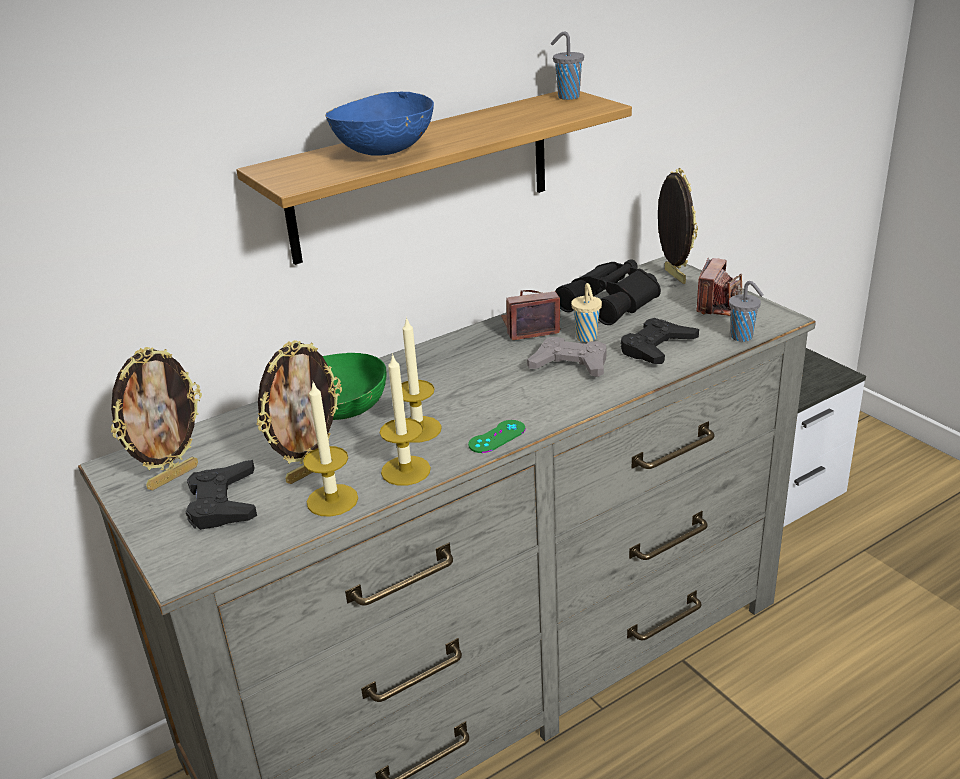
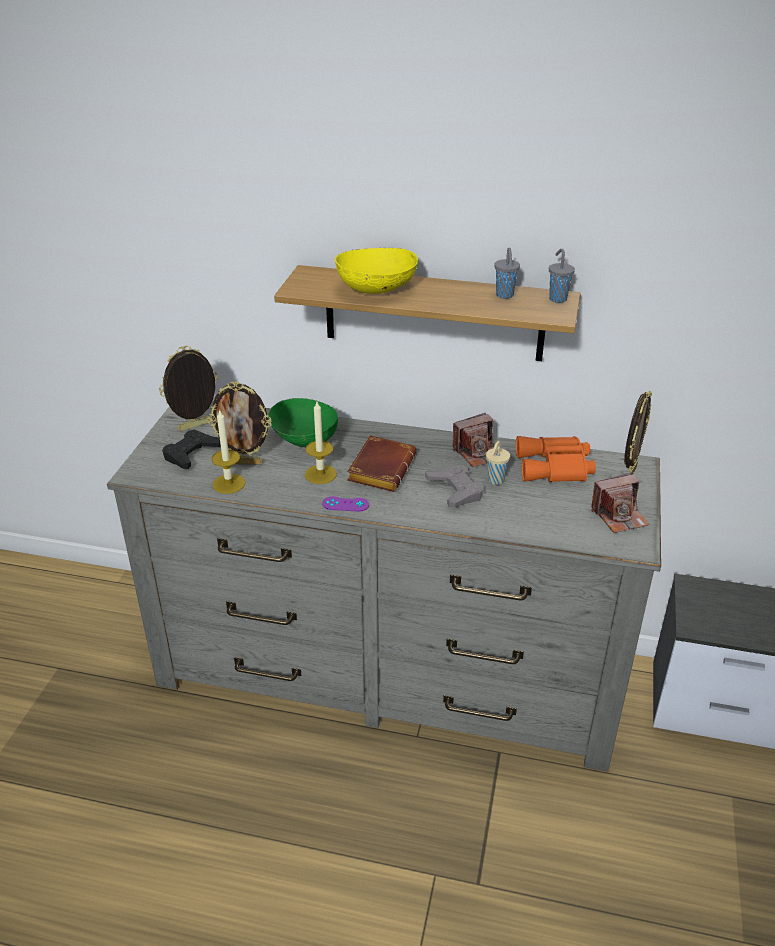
camera: 45 degrees right, 5 degrees up
picture frame [111,347,202,490] -> picture frame turned 150 degrees clockwise [159,346,218,431]
blue bowl [325,91,434,156] -> yellow bowl [335,248,418,294]
candle [380,353,431,486] -> none
green game controller [468,420,526,453] -> purple game controller [322,496,369,512]
camera [501,290,561,340] -> camera turned 120 degrees clockwise [453,413,494,467]
black binoculars [555,259,661,325] -> orange binoculars [516,436,596,482]
black game controller [621,318,699,364] -> none
grey cup [729,281,764,342] -> grey cup moved to [495,247,520,299]
none -> brown book [347,435,417,492]

